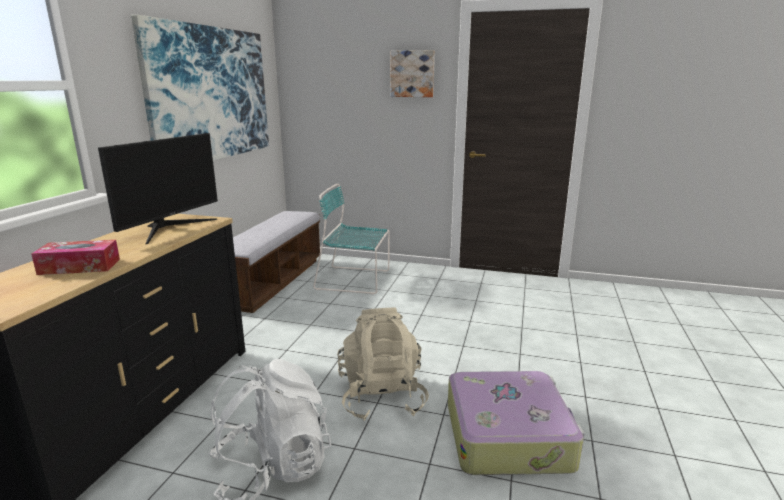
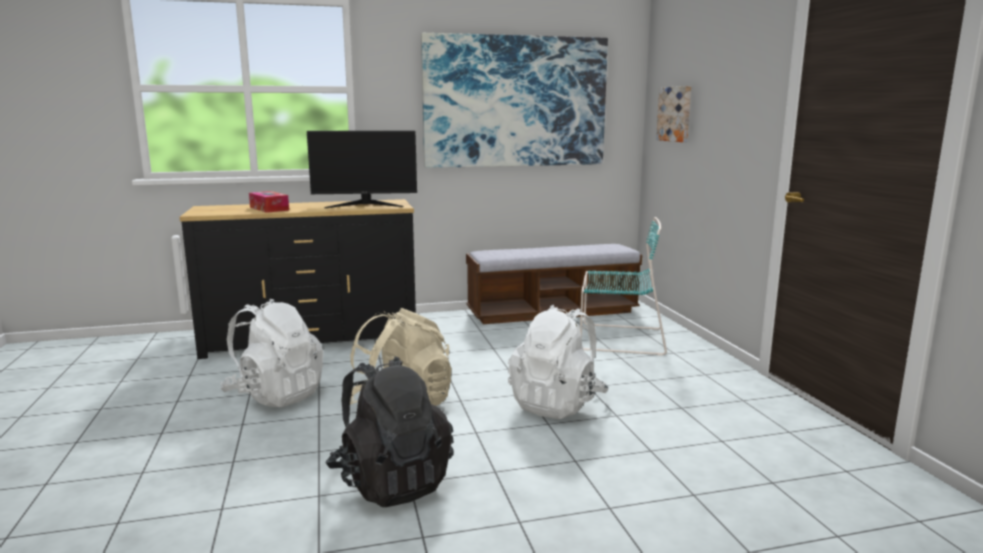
camera: 60 degrees right, 5 degrees down
turquoise chair [313,184,390,294] -> turquoise chair turned 120 degrees clockwise [580,217,667,356]
picture [390,50,435,97] -> picture moved to [656,86,691,142]
suitcase [448,371,585,475] -> black backpack [326,356,454,507]
none -> white backpack [508,305,609,419]

